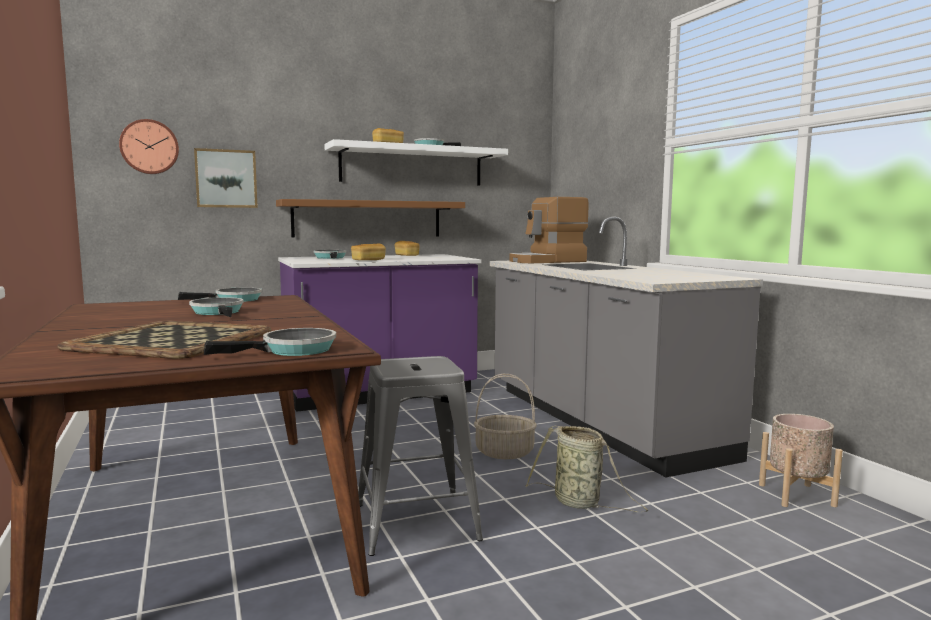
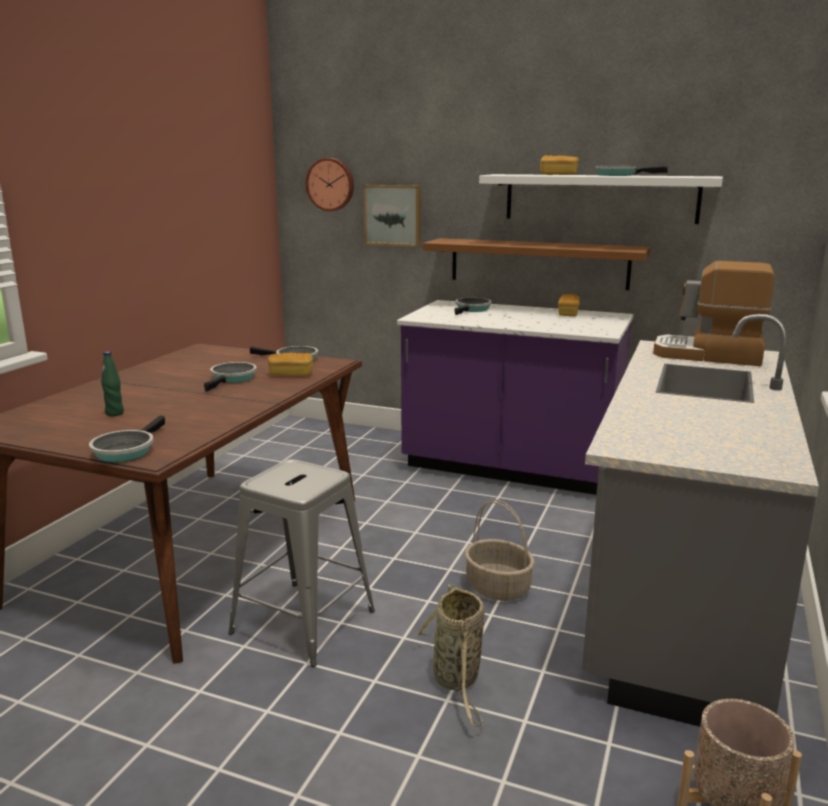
camera: 45 degrees right, 10 degrees up
tray [57,321,271,359] -> green bottle [101,351,124,416]
frying pan [204,328,336,356] -> frying pan turned 90 degrees clockwise [89,416,165,462]
bread [351,243,386,260] -> bread moved to [268,353,313,376]

